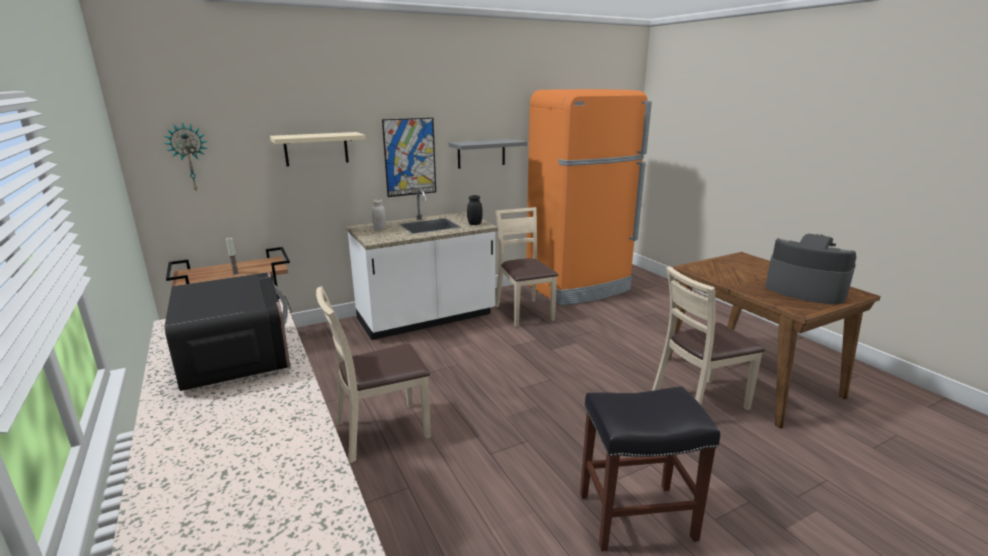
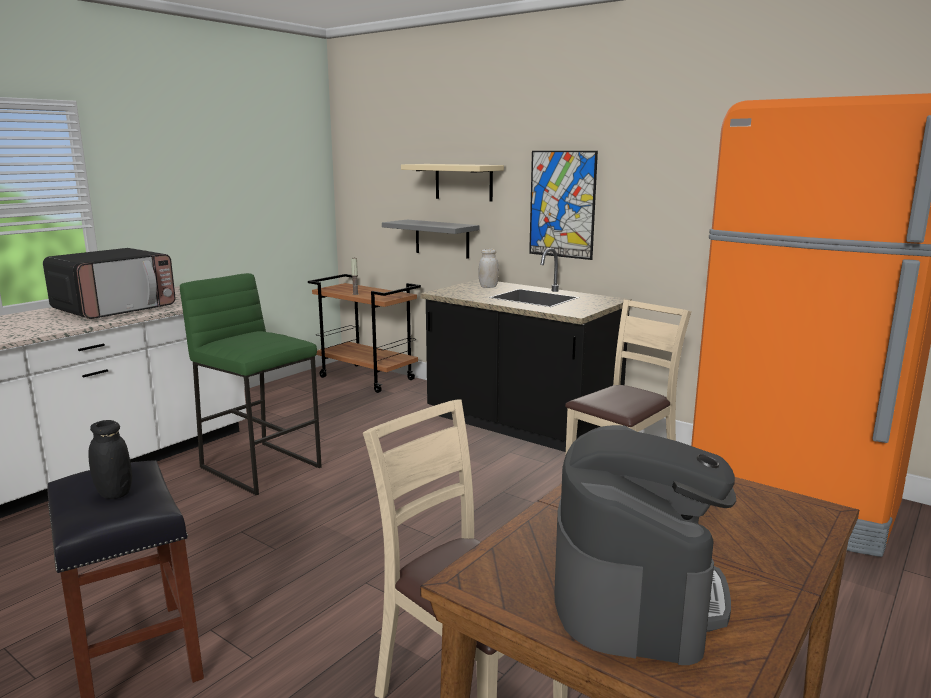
camera: 65 degrees right, 5 degrees down
wall clock [164,122,208,190] -> none
beige chair [316,286,431,463] -> green stool [180,273,322,495]
white counter [346,189,498,340] -> black counter [420,248,632,452]
grey shelf [448,139,528,169] -> grey shelf moved to [382,220,479,259]
black jar [467,195,483,225] -> black jar moved to [88,420,132,499]

